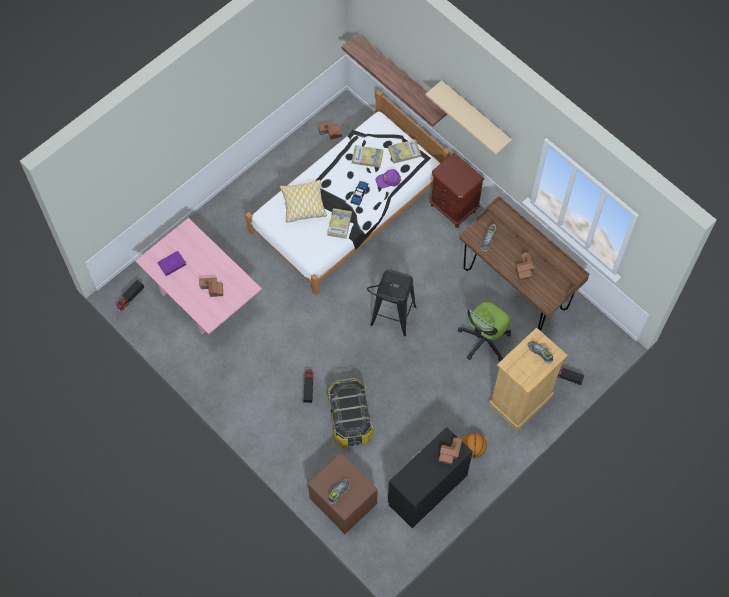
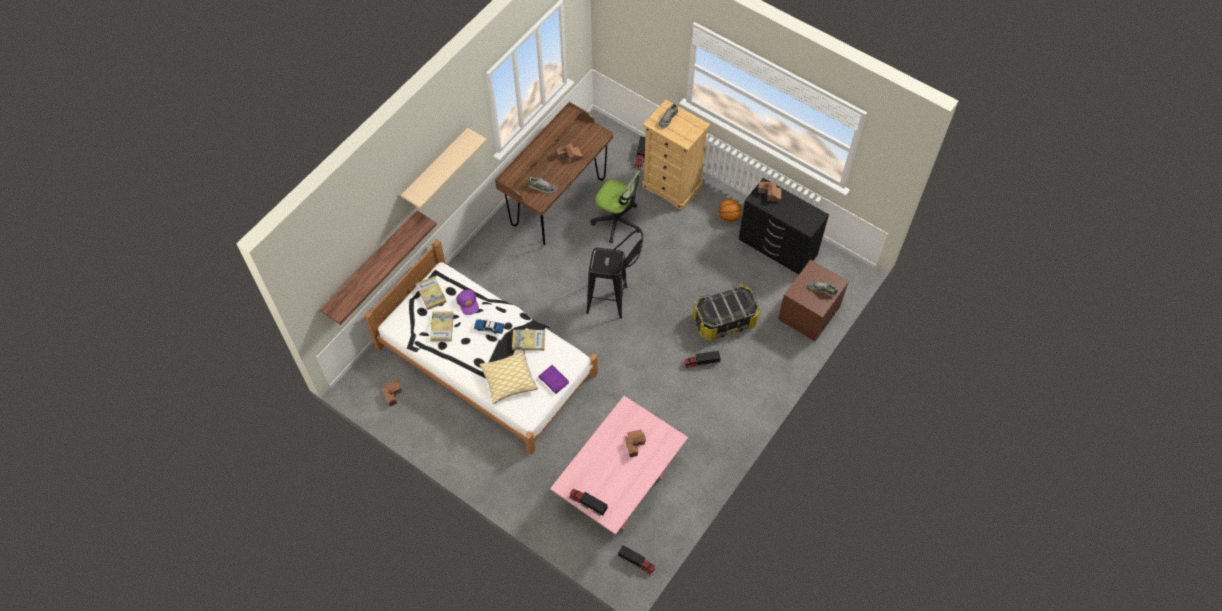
camera: 100 degrees left, 5 degrees down
purple book [157,251,187,276] -> purple book moved to [539,365,569,394]
brown nightstand [430,152,484,228] -> none
none -> toy truck [569,489,608,516]

